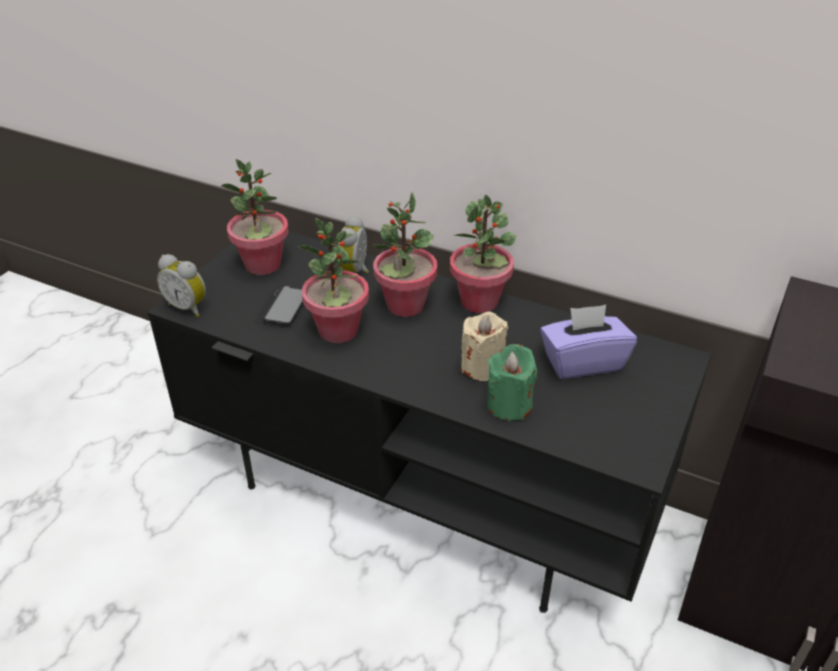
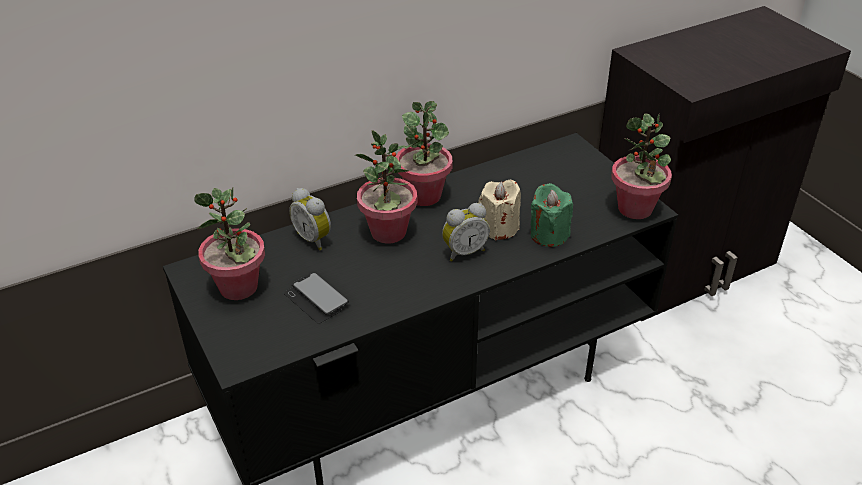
camera: 55 degrees left, 0 degrees up
alarm clock [157,254,206,317] -> alarm clock moved to [442,203,490,262]
potted plant [298,218,369,343] -> potted plant moved to [611,113,672,219]
purple tissue box [540,305,637,379] -> none

